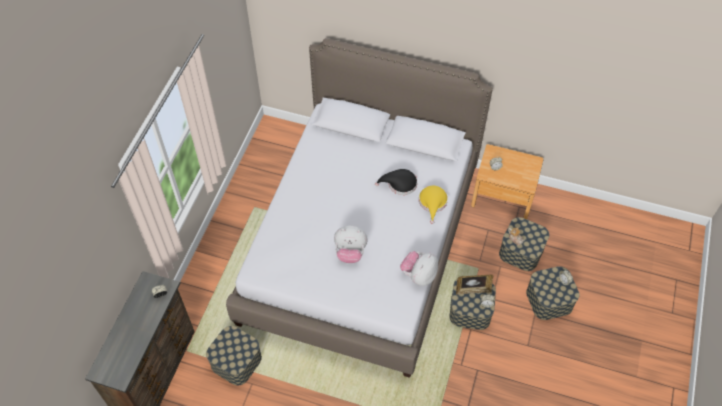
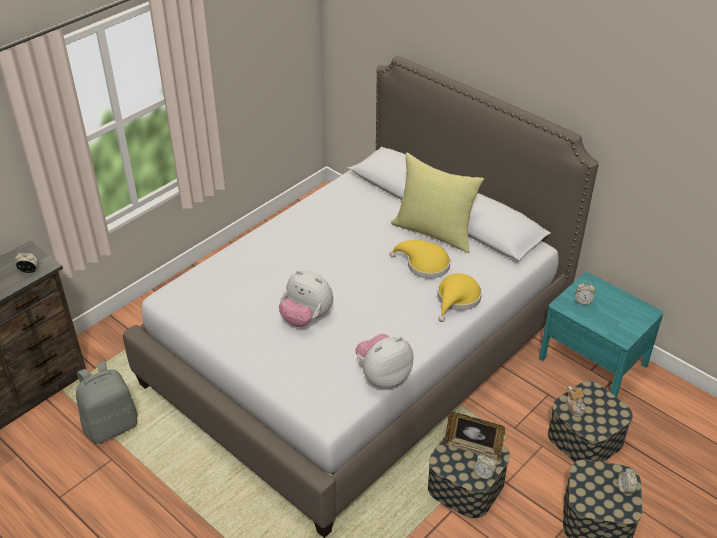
camera: 25 degrees right, 15 degrees down
storage box [206,326,262,385] -> grey backpack [76,361,138,444]
black hat [375,169,417,195] -> yellow hat [390,240,450,279]
brown nightstand [471,144,544,219] -> turquoise nightstand [539,272,664,397]
none -> yellow pillow [391,153,484,253]

